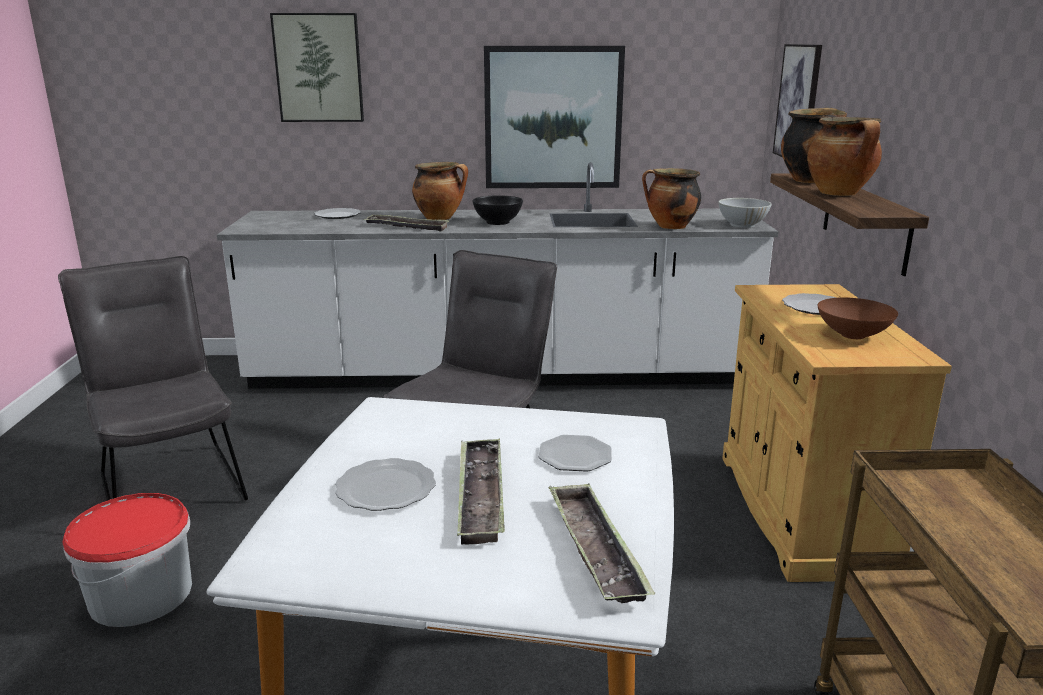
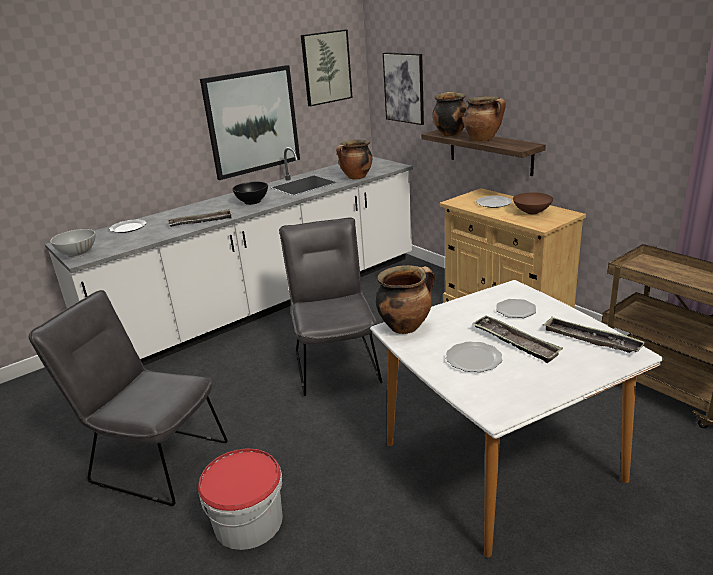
camera: 35 degrees left, 5 degrees up
picture [270,13,364,122] -> picture moved to [301,29,353,106]
cooking pot [412,162,468,220] -> cooking pot moved to [376,265,435,334]
white bowl [718,198,772,228] -> white bowl moved to [50,229,96,258]

